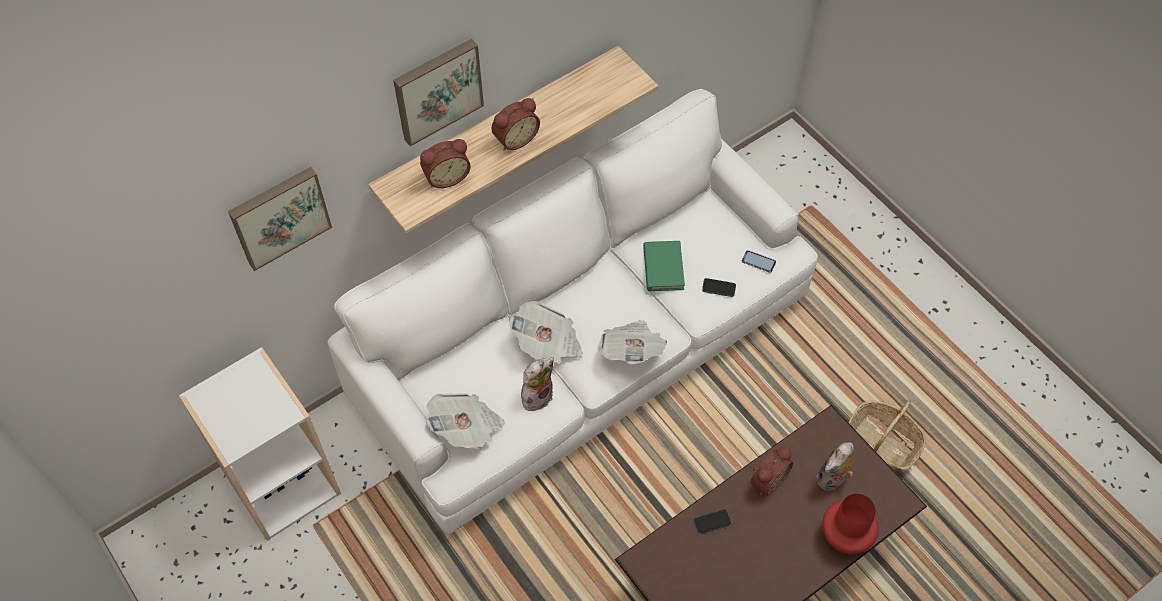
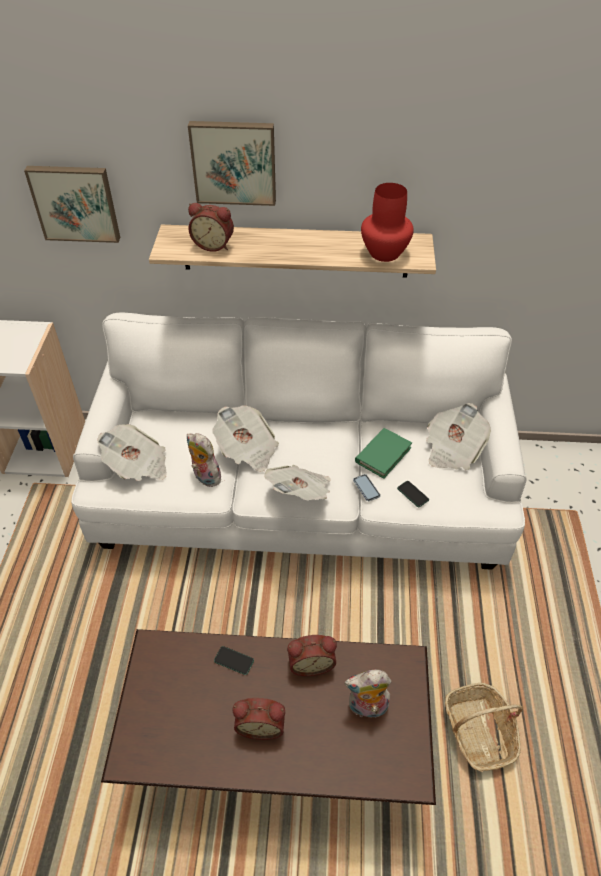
camera: 40 degrees right, 10 degrees down
alarm clock [491,98,540,151] -> alarm clock moved to [233,698,285,740]
plush toy [521,357,554,411] -> plush toy turned 135 degrees counterclockwise [187,433,225,487]
phone [742,250,776,273] -> phone moved to [353,474,380,501]
red vase [822,494,879,554] -> red vase moved to [361,183,414,262]
none -> newspaper [426,403,491,470]

